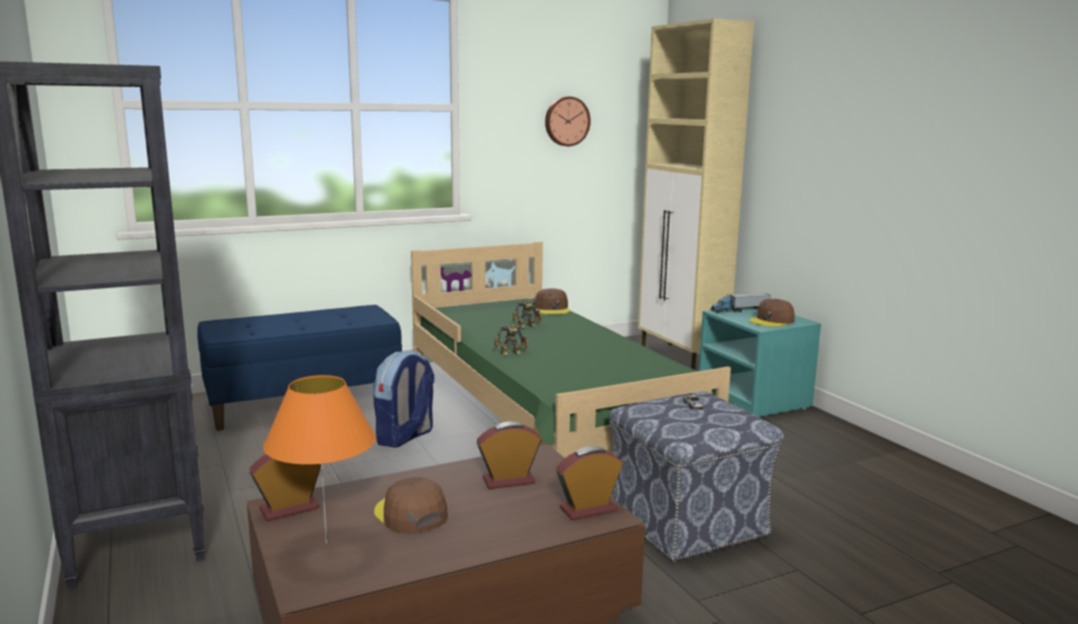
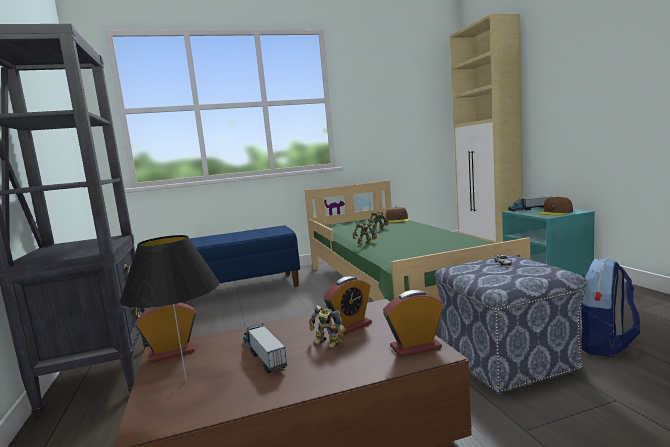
camera: 10 degrees right, 5 degrees down
orange table lamp [263,375,376,543] -> black table lamp [120,235,220,381]
backpack [373,350,435,448] -> backpack moved to [580,258,640,357]
brown cap [374,477,448,534] -> toy truck [243,323,287,373]
alarm clock [477,422,541,489] -> alarm clock turned 150 degrees clockwise [323,276,372,335]
wall clock [545,97,591,146] -> none
none -> toy robot [309,305,346,348]

